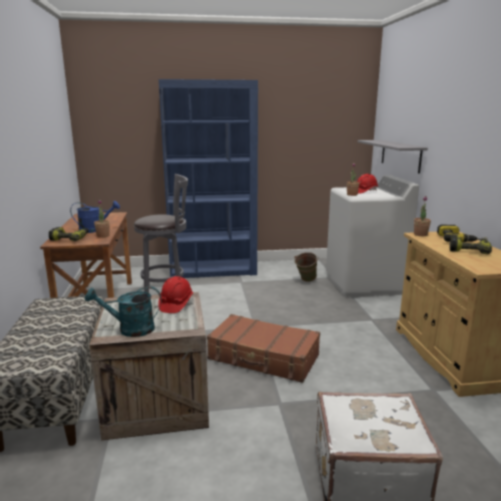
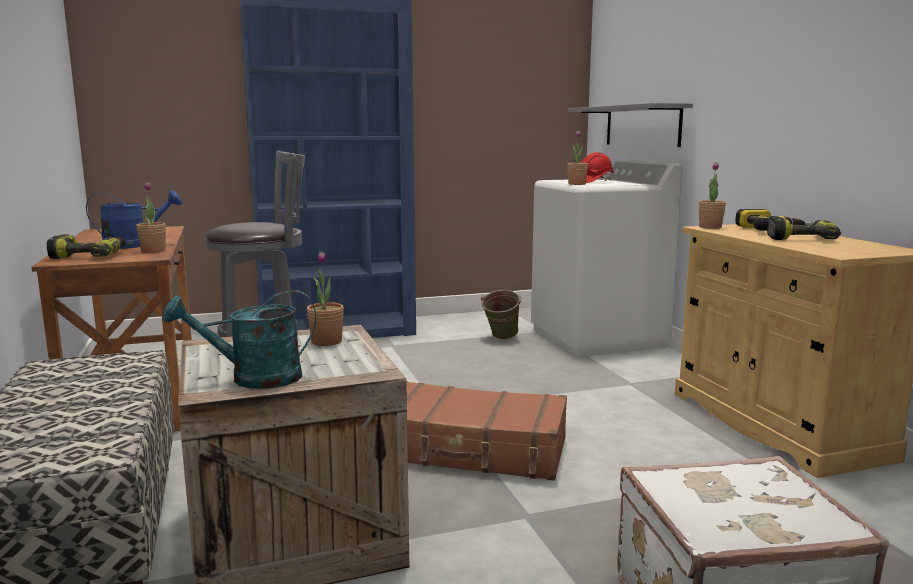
camera: 10 degrees left, 5 degrees down
red hard hat [158,276,193,313] -> potted plant [307,252,344,346]

